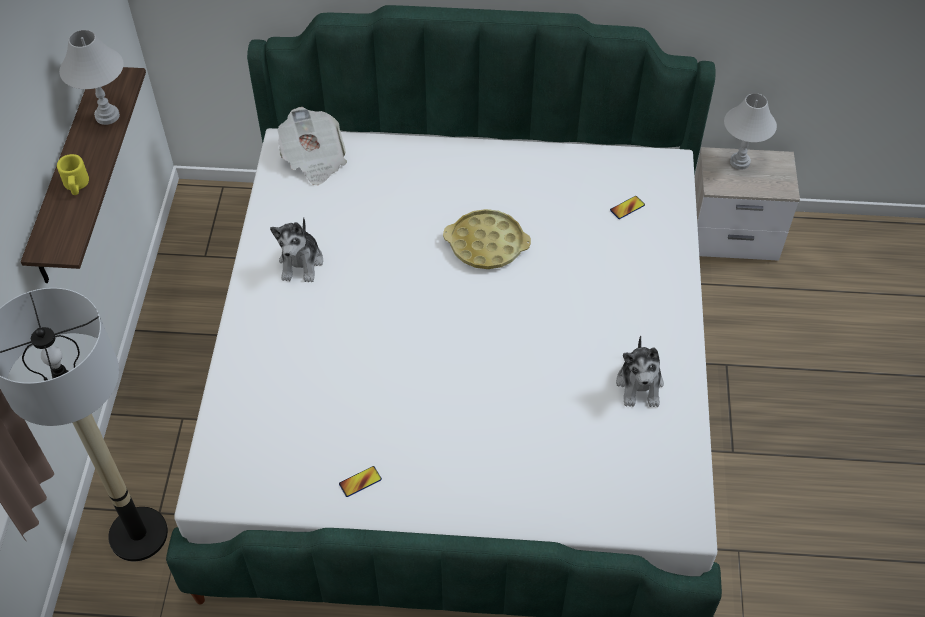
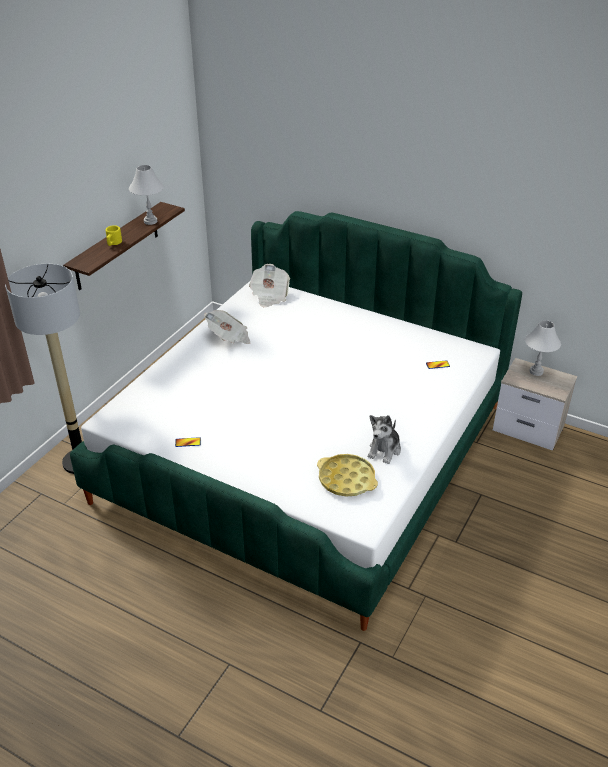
camera: 25 degrees right, 15 degrees down
plush toy [270,217,323,283] -> newspaper [204,310,250,344]
yellow tray [443,209,531,269] -> yellow tray moved to [317,454,378,497]

